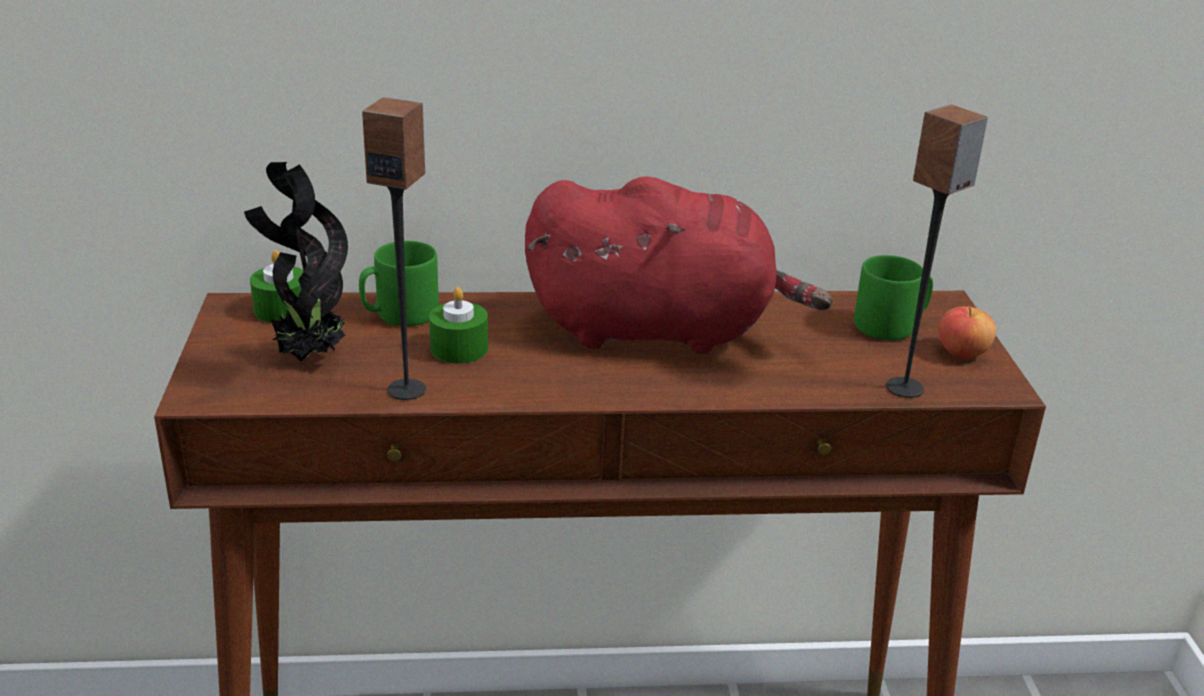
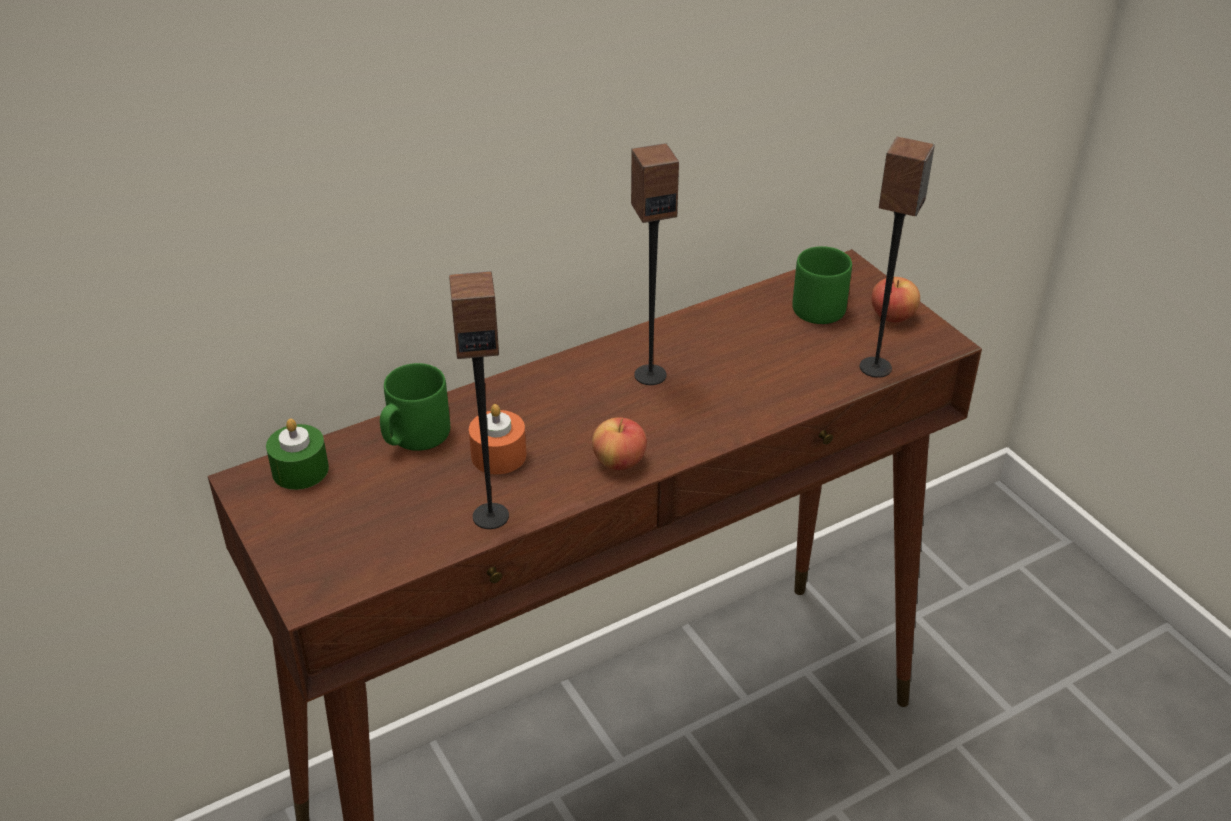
camera: 25 degrees left, 10 degrees up
potted plant [244,162,348,362] -> none
green candle [429,287,488,364] -> orange candle [469,404,526,474]
red plush toy [525,176,833,354] -> speaker [631,143,679,385]
none -> apple [592,417,647,470]

